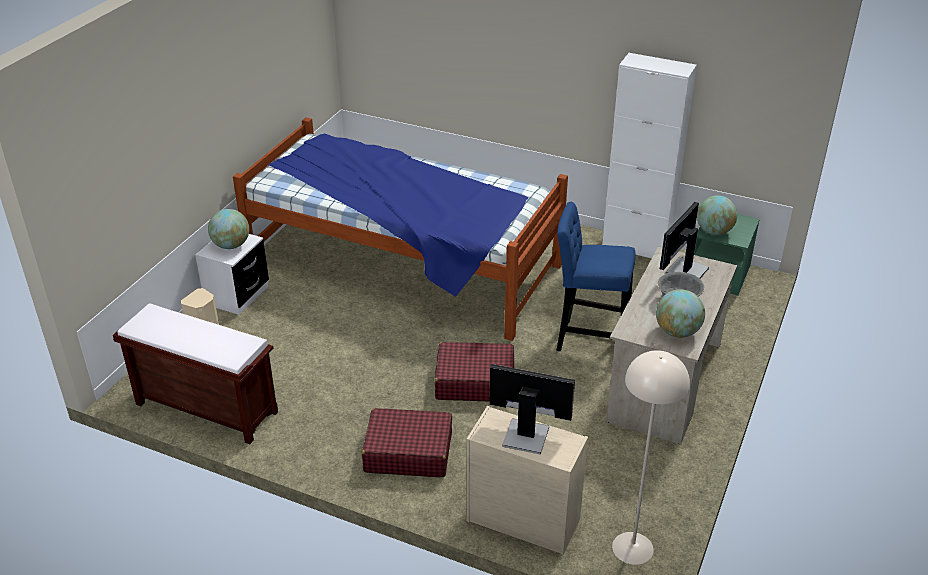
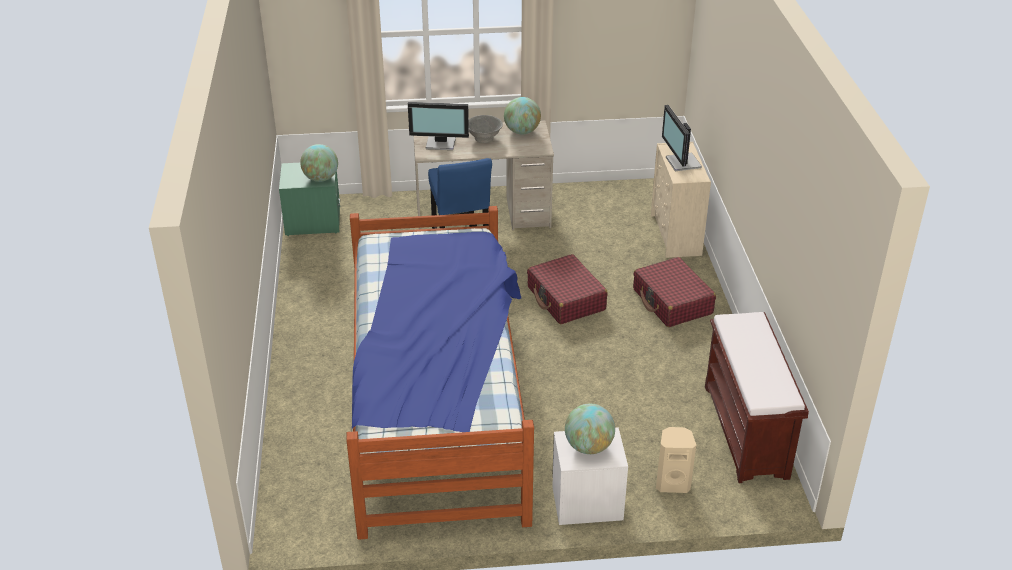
camera: 120 degrees left, 0 degrees up
white cabinet [602,53,697,258] -> none
beige floor lamp [612,350,690,565] -> none

